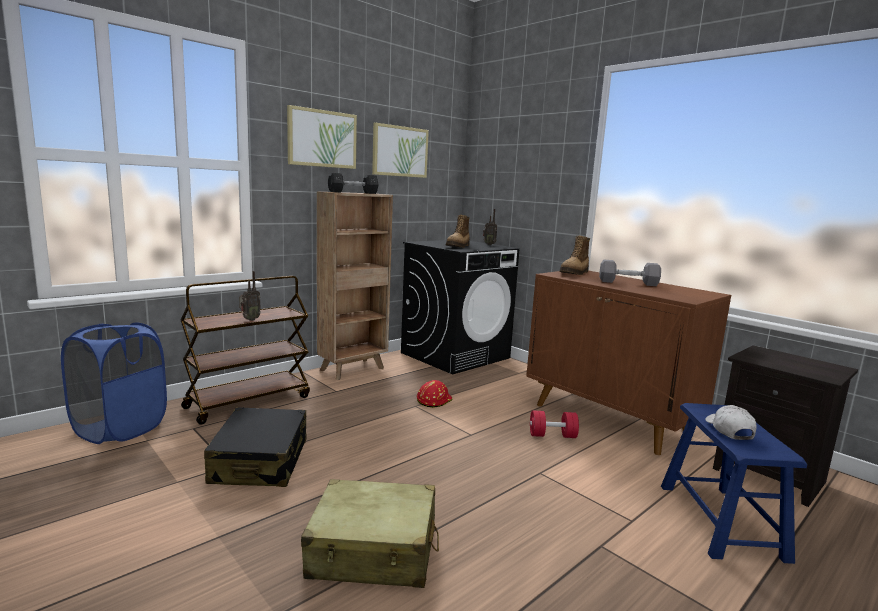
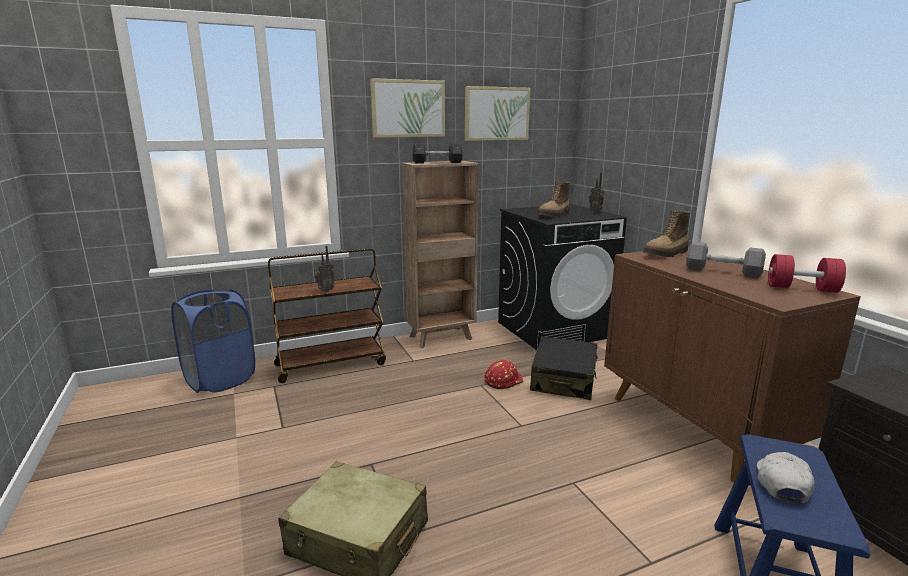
camera: 20 degrees right, 5 degrees up
black suitcase [204,407,306,487] -> black suitcase moved to [530,336,598,400]
red dumbbell [530,410,579,438] -> red dumbbell moved to [768,254,846,293]

